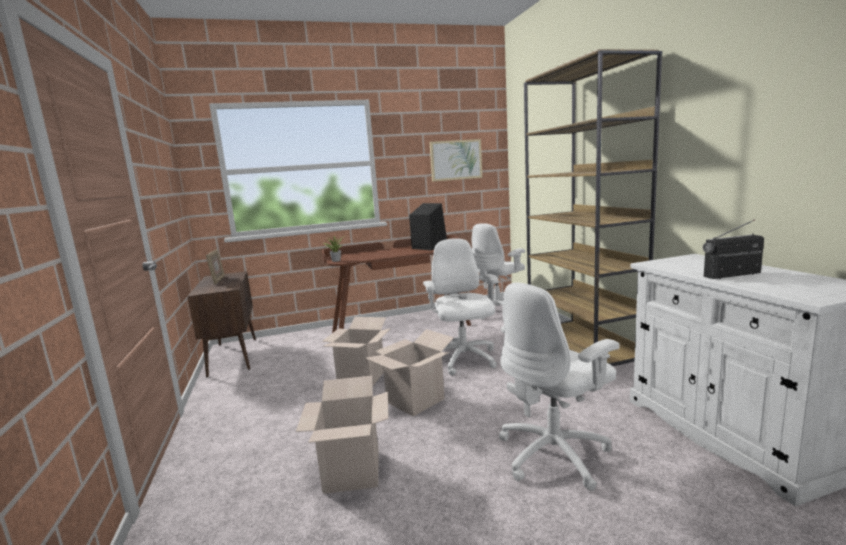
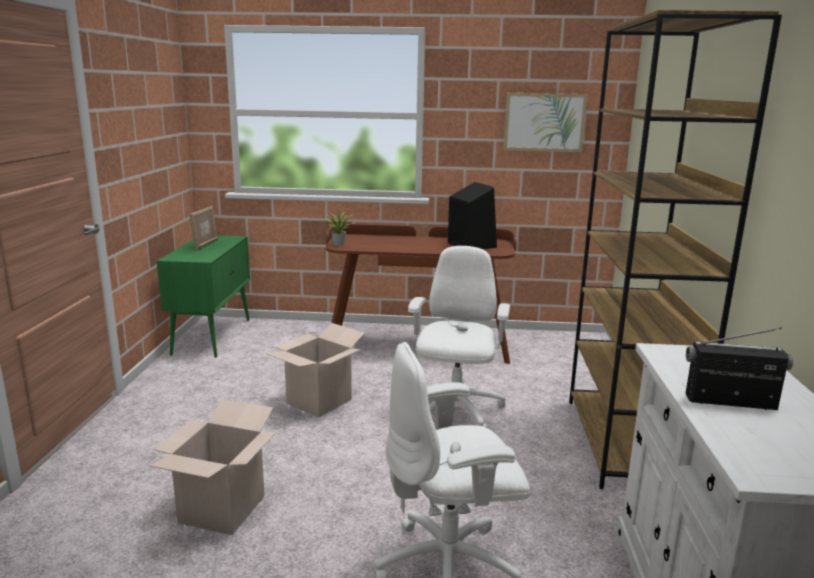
camera: 20 degrees right, 5 degrees up
brown cabinet [188,271,256,378] -> green cabinet [157,235,250,358]
cardboard box [365,329,454,416] -> none
white office chair [472,223,525,320] -> none

